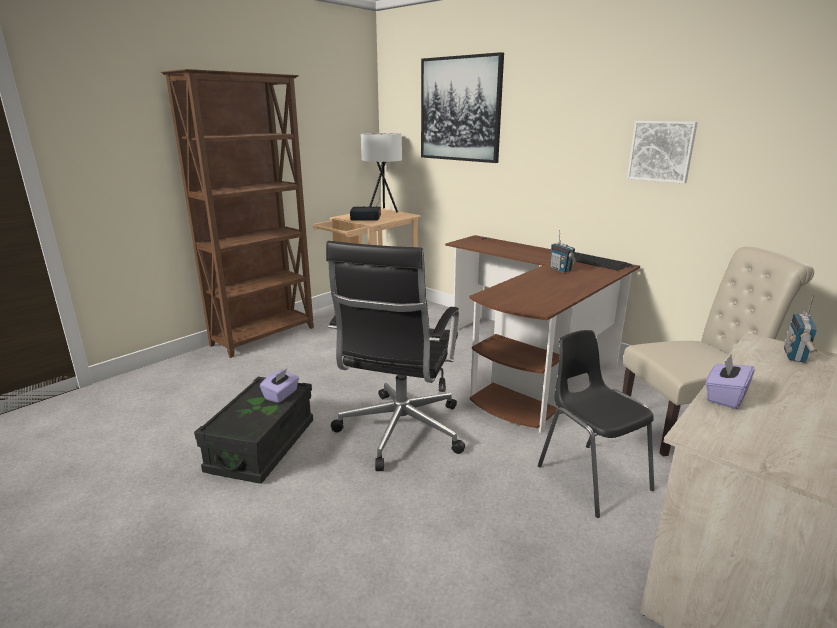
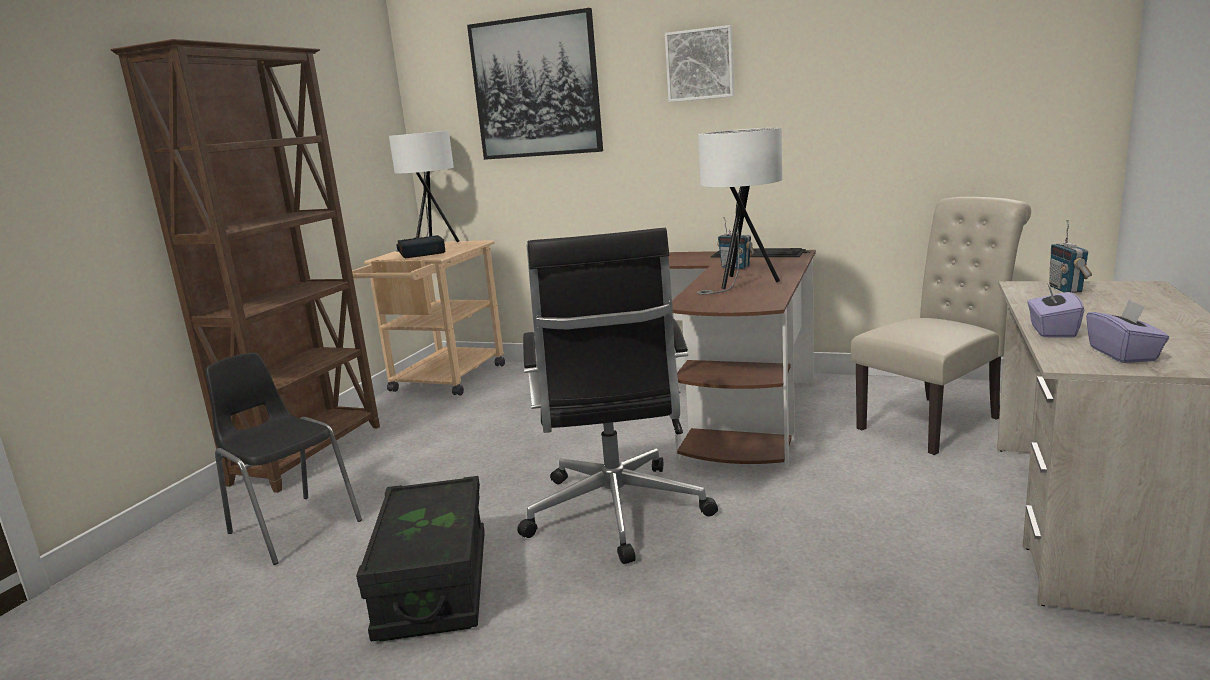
camera: 20 degrees left, 5 degrees down
purple tissue box [260,369,299,403] -> purple tissue box moved to [1086,299,1169,363]
black chair [538,330,655,518] -> black chair moved to [205,353,362,565]
picture [627,121,698,184] -> picture moved to [665,25,734,102]
none -> white table lamp [697,127,782,295]

